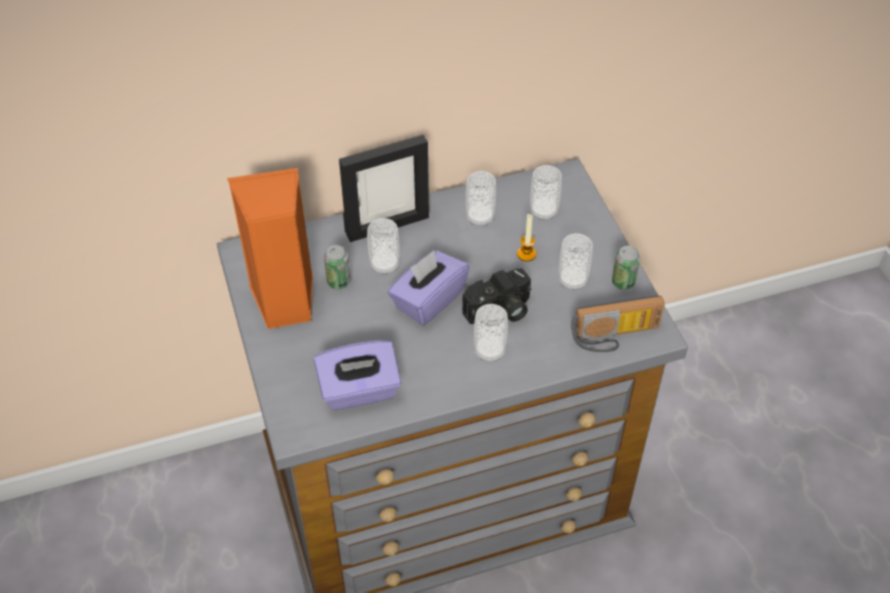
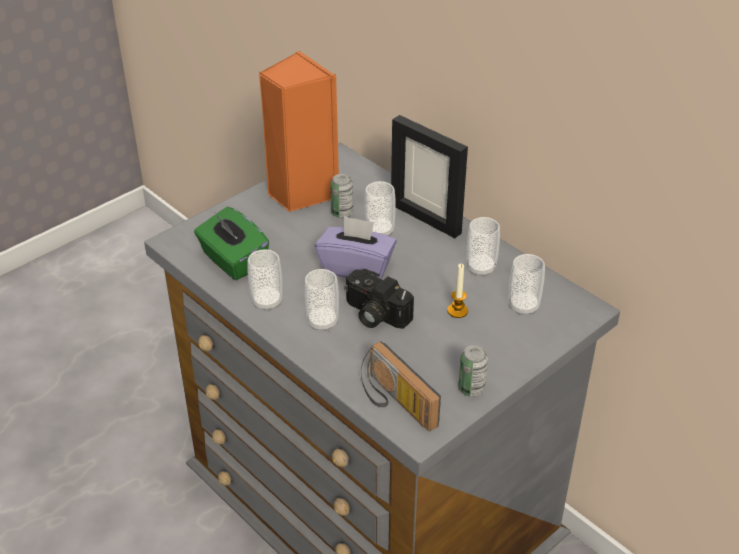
camera: 65 degrees right, 10 degrees down
purple tissue box [314,341,401,410] -> green tissue box [194,207,269,280]
cup [558,234,593,291] -> cup moved to [247,249,283,311]

